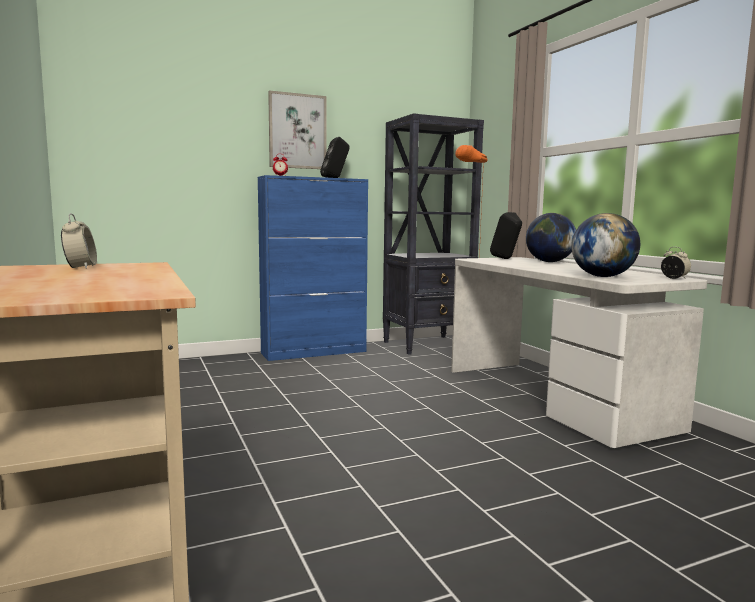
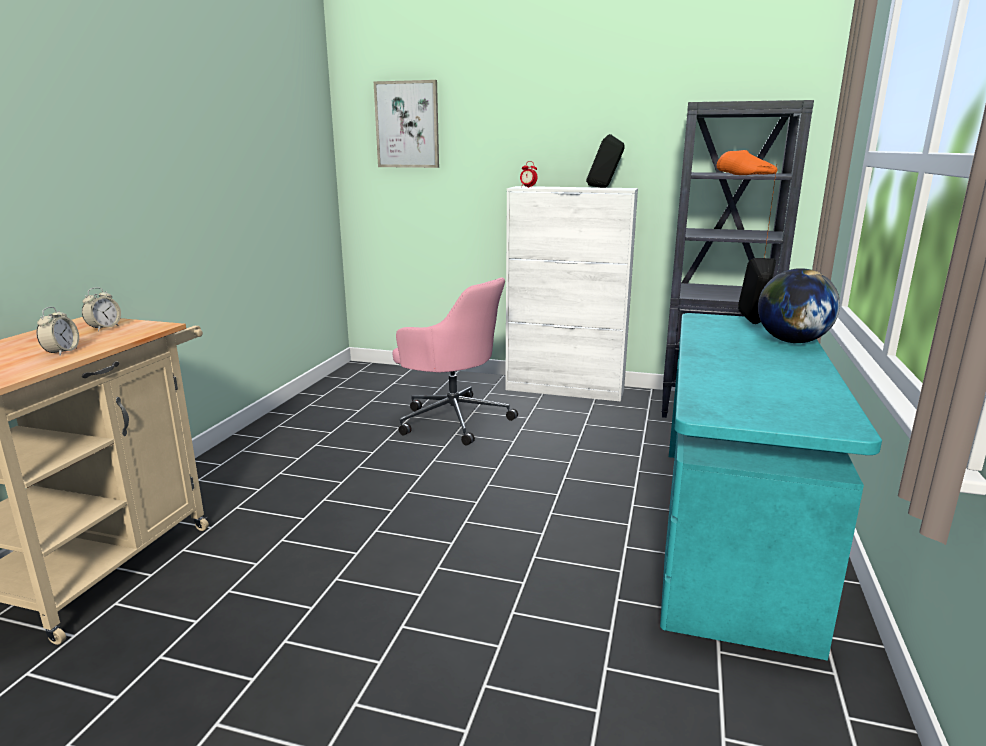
camera: 40 degrees right, 10 degrees up
blue cabinet [258,175,368,361] -> white cabinet [505,186,638,402]
picture [268,90,327,169] -> picture moved to [374,80,439,168]
white desk [451,257,707,448] -> turquoise desk [660,313,882,661]
globe [572,213,640,277] -> none
alarm clock [661,247,691,279] -> alarm clock moved to [36,307,79,356]
none -> pink office chair [393,277,518,446]

